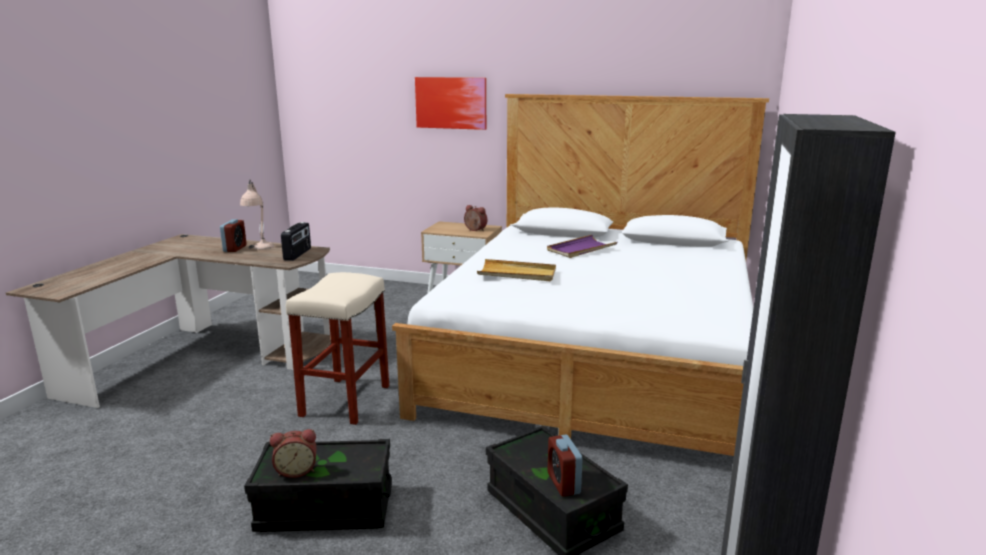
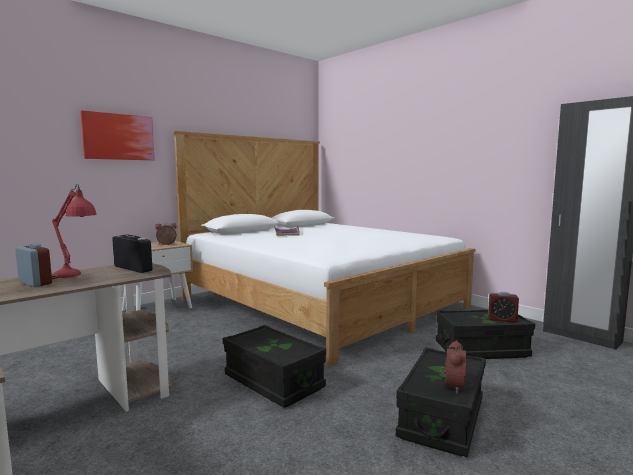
camera: 60 degrees left, 10 degrees down
beige table lamp [240,179,274,250] -> red table lamp [52,184,97,279]
beige stool [286,272,389,425] -> black storage box [223,325,326,408]
beige tray [477,259,556,281] -> none

